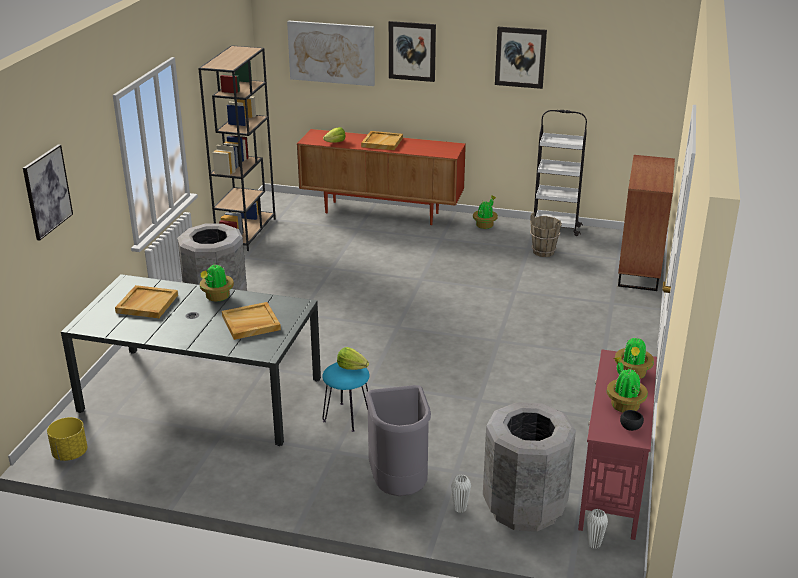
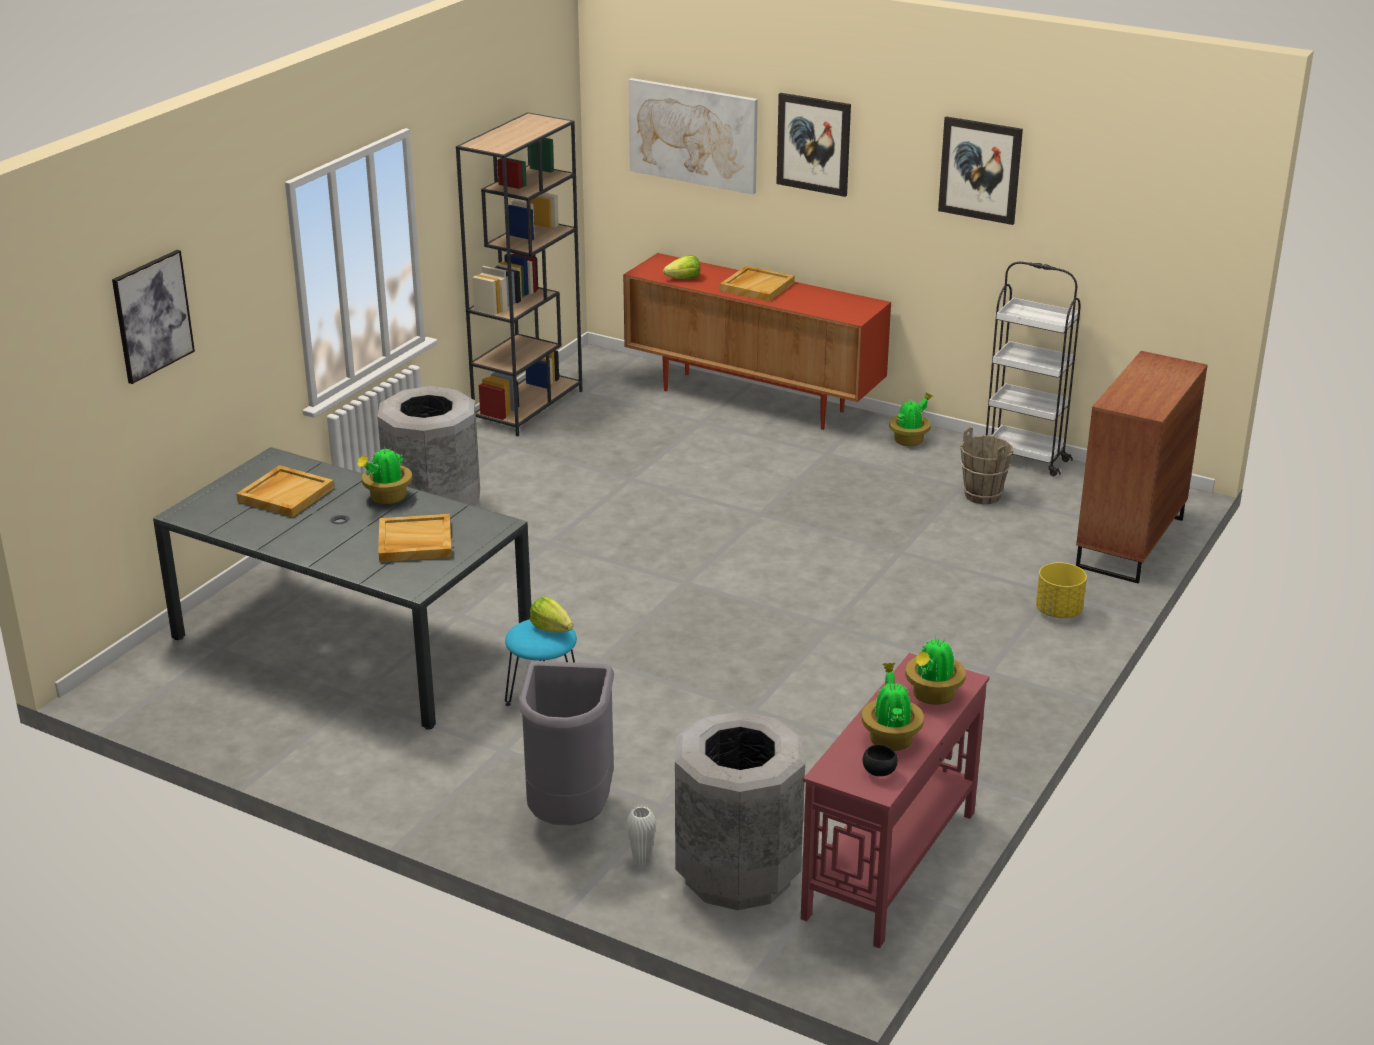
camera: 15 degrees right, 0 degrees up
yellow planter [47,417,87,461] -> yellow planter moved to [1036,562,1087,618]
white vase [587,509,608,549] -> none

